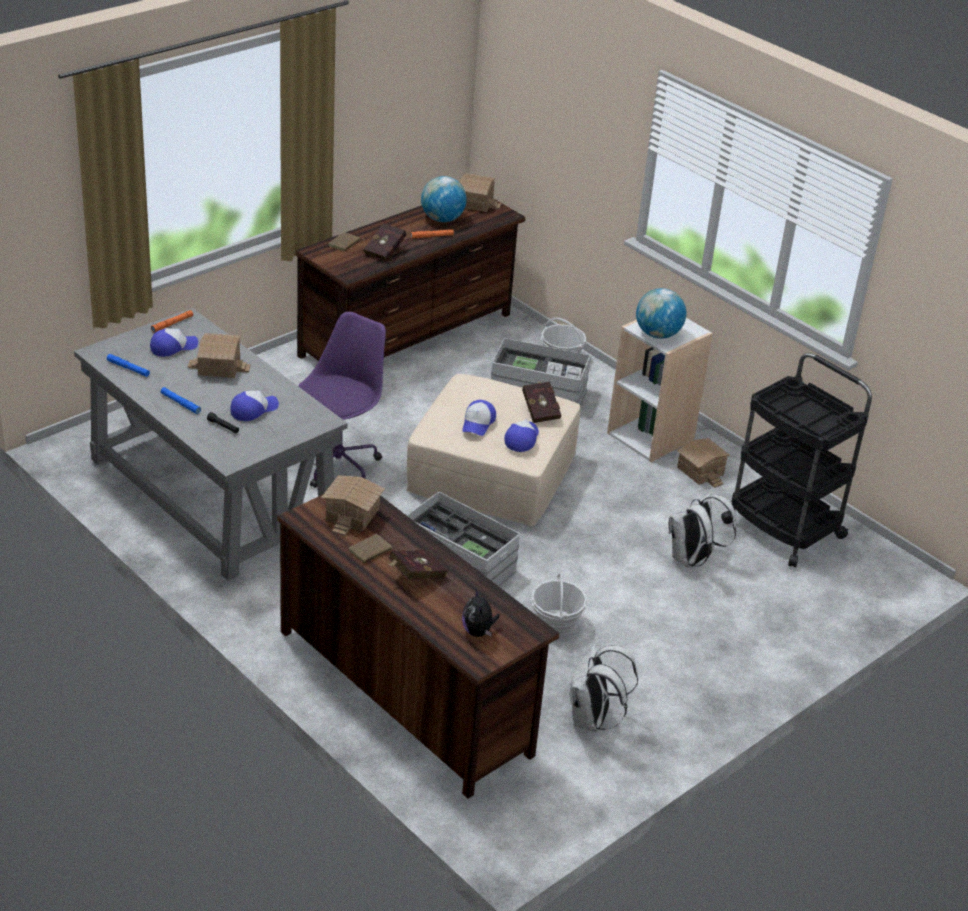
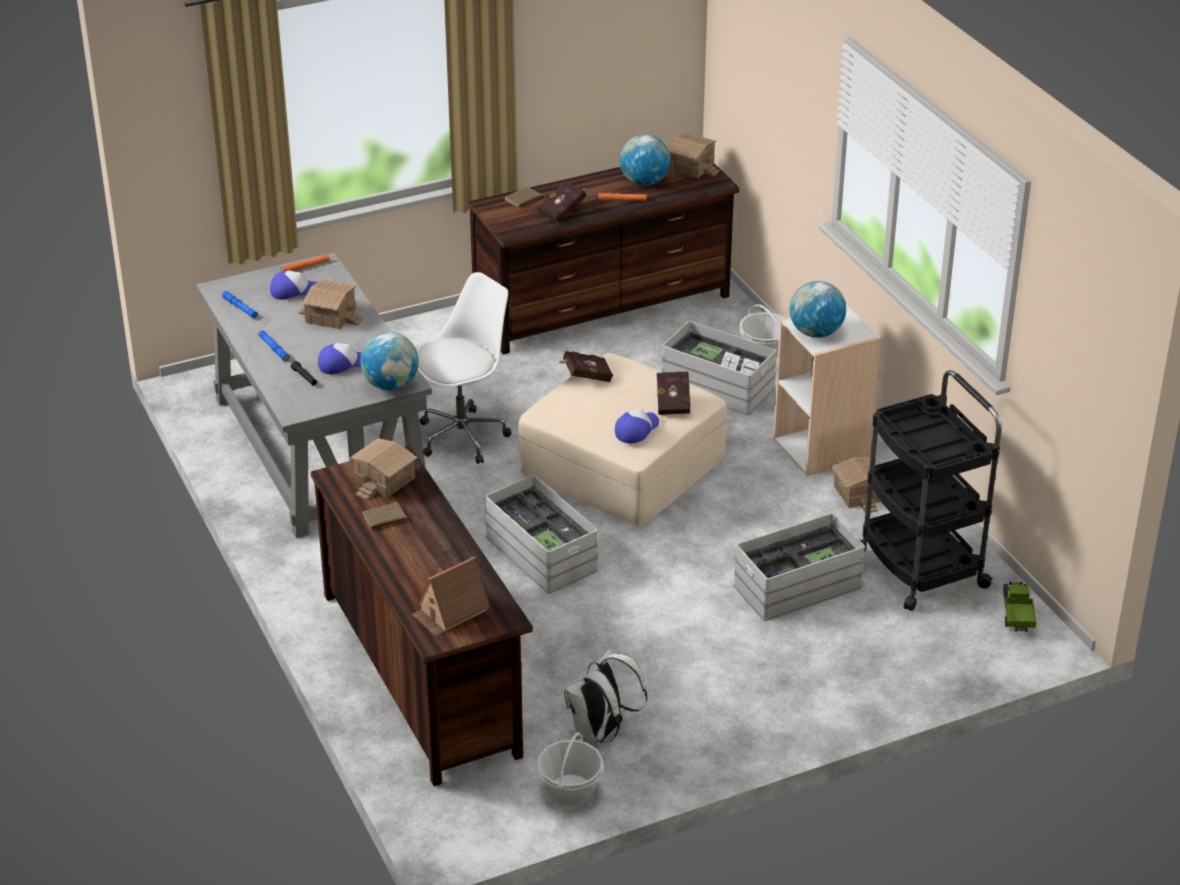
camera: 20 degrees right, 0 degrees up
purple office chair [298,312,386,488] -> white office chair [416,272,512,464]
red book [388,550,448,579] -> red book moved to [560,351,614,382]
cap [462,400,496,436] -> none
plush toy [462,589,500,637] -> toy house [412,557,490,636]
basket [531,572,587,634] -> basket moved to [537,732,604,806]
white backpack [669,493,736,568] -> grey storage box [733,513,865,621]
none -> globe [360,332,419,390]
none -> toy truck [1003,582,1037,632]

